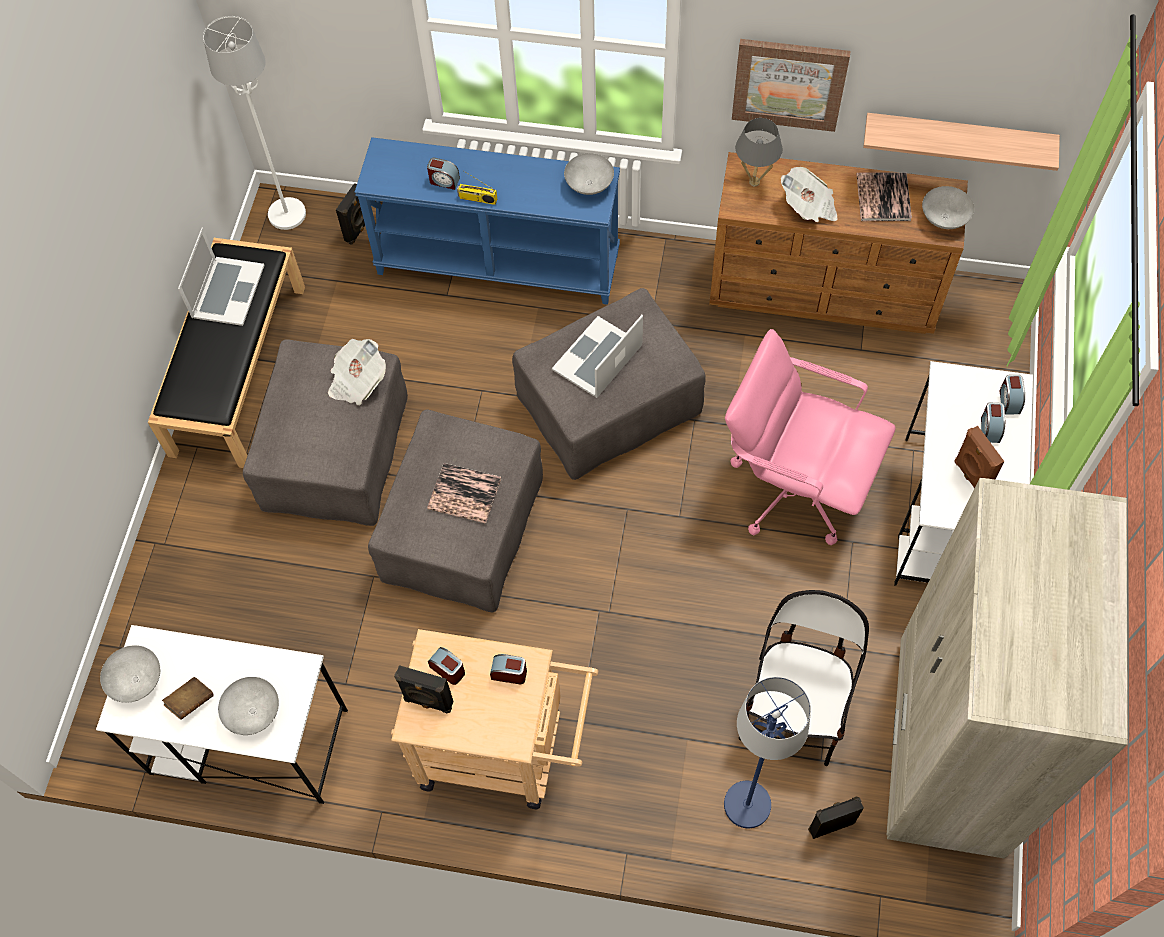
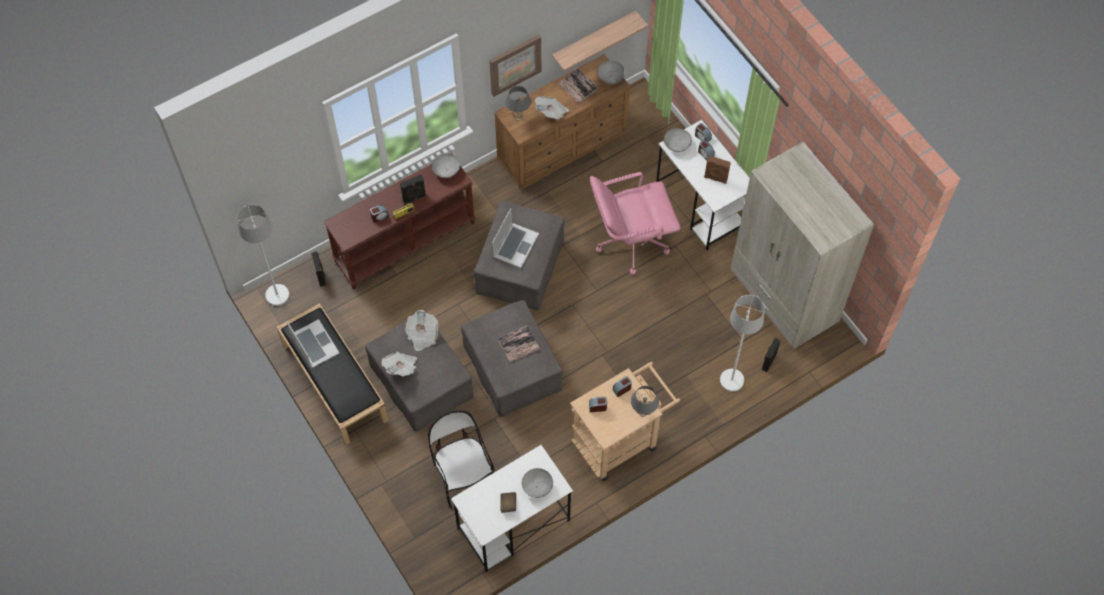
camera: 45 degrees left, 0 degrees up
grey bowl [100,645,160,703] -> grey bowl moved to [664,128,692,152]
blue console table [354,137,620,305] -> brown console table [324,164,475,290]
black speaker [394,665,454,713] -> black speaker moved to [400,175,426,204]
laptop [552,315,643,398] -> laptop turned 150 degrees counterclockwise [492,208,539,268]
blue floor lamp [724,677,811,828] -> white floor lamp [720,295,765,392]
chair [739,590,869,766] -> chair moved to [428,410,495,509]
none -> newspaper [381,352,417,376]
none -> grey table lamp [631,386,659,417]

